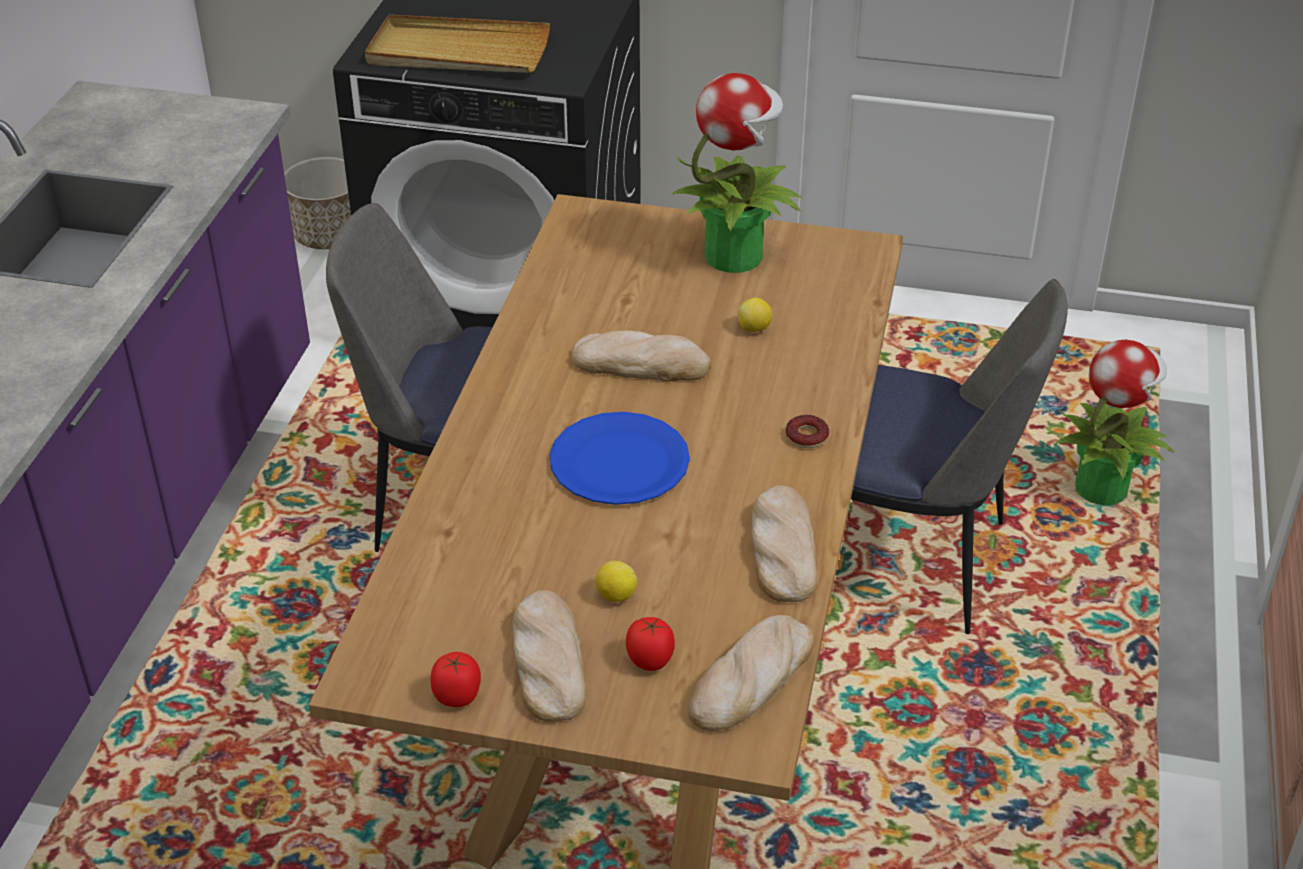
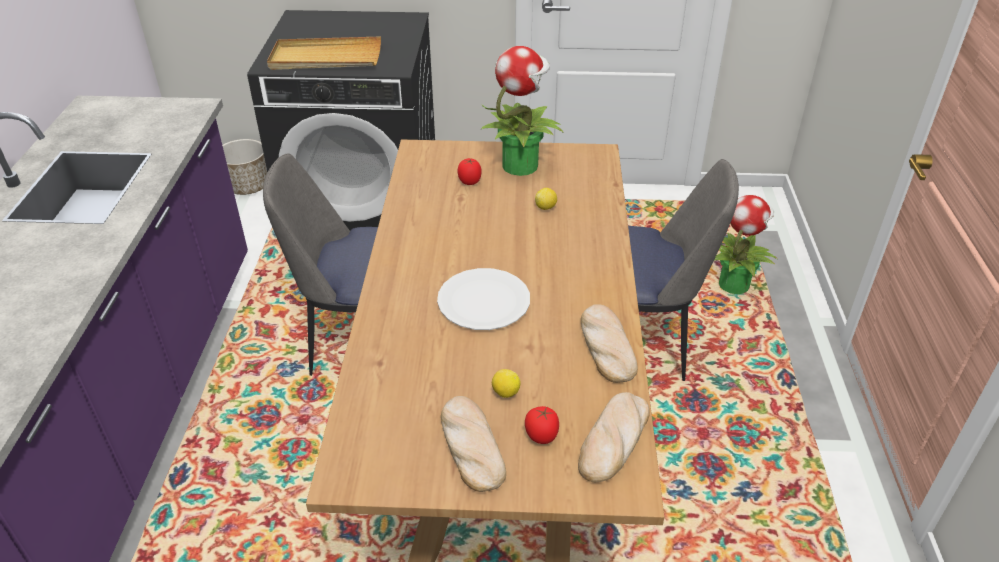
camera: 10 degrees left, 0 degrees up
tomato [430,652,481,707] -> tomato moved to [458,158,482,185]
blue plate [549,412,690,505] -> white plate [437,268,530,330]
bread [572,330,711,382] -> none
donut [786,415,829,448] -> none

